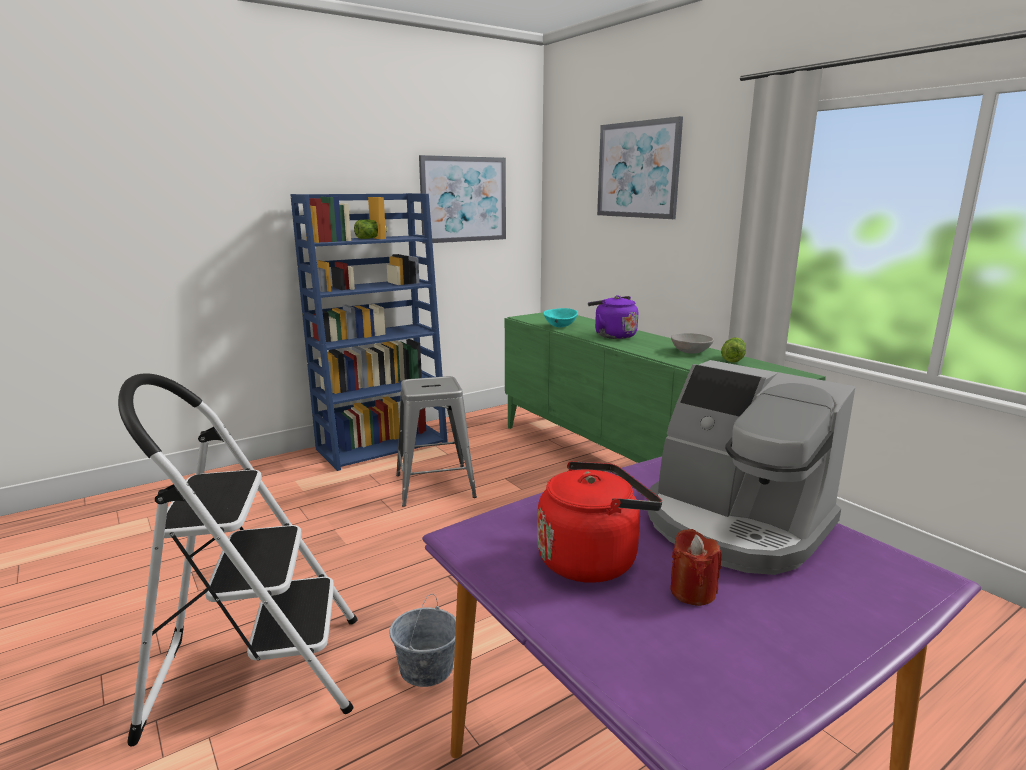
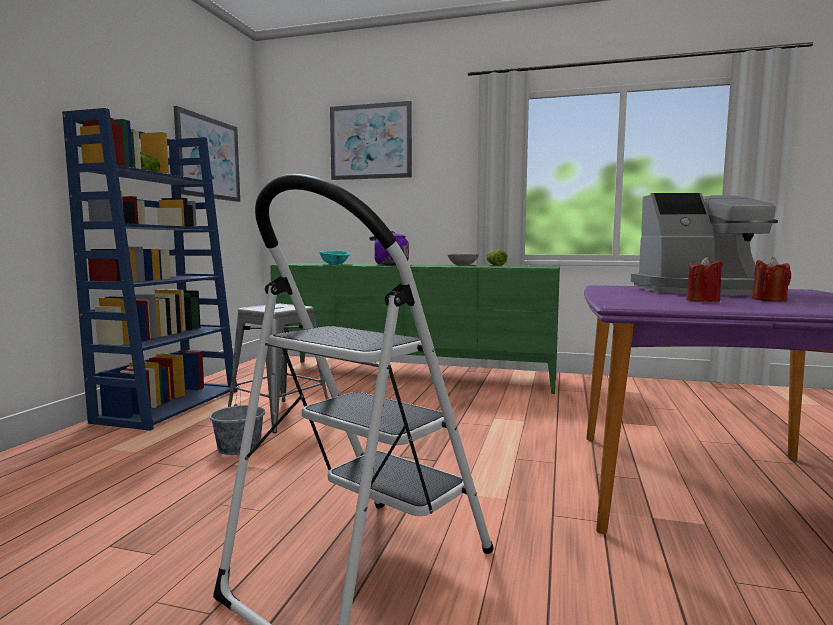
camera: 40 degrees left, 10 degrees down
grey bucket [389,594,456,687] -> grey bucket moved to [209,386,265,455]
red kettle [537,461,662,583] -> red candle [687,257,723,302]

